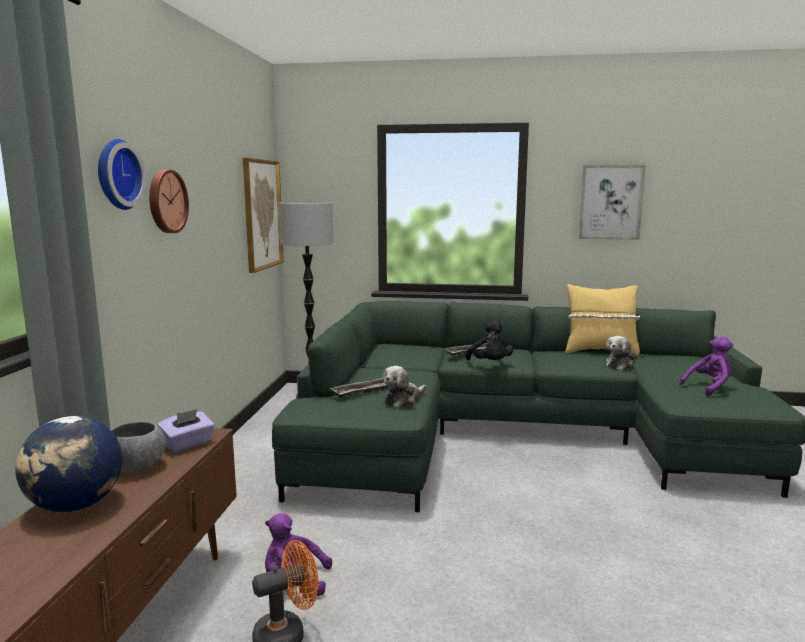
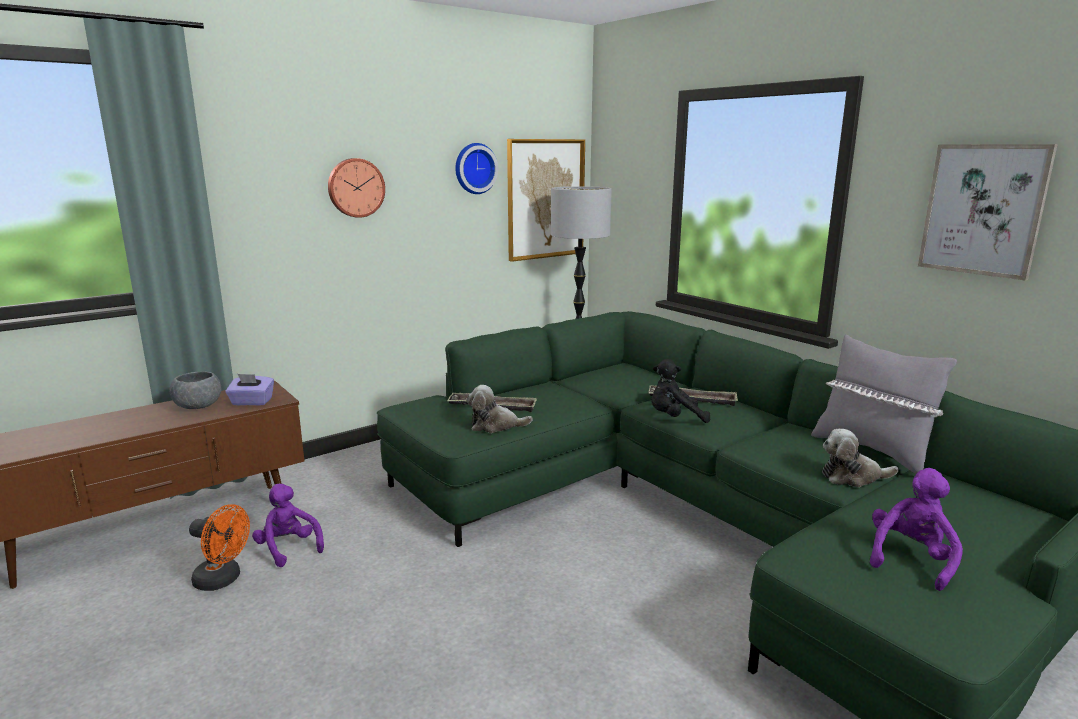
camera: 45 degrees right, 5 degrees up
globe [15,416,122,512] -> none
wall clock [98,139,146,210] -> wall clock moved to [455,143,498,194]
black plush toy [466,320,513,361] -> black plush toy turned 60 degrees clockwise [651,359,710,423]
yellow pillow [565,284,641,356] -> grey pillow [811,334,957,474]
purple plush toy [679,336,733,396] -> purple plush toy turned 75 degrees counterclockwise [870,468,963,591]

